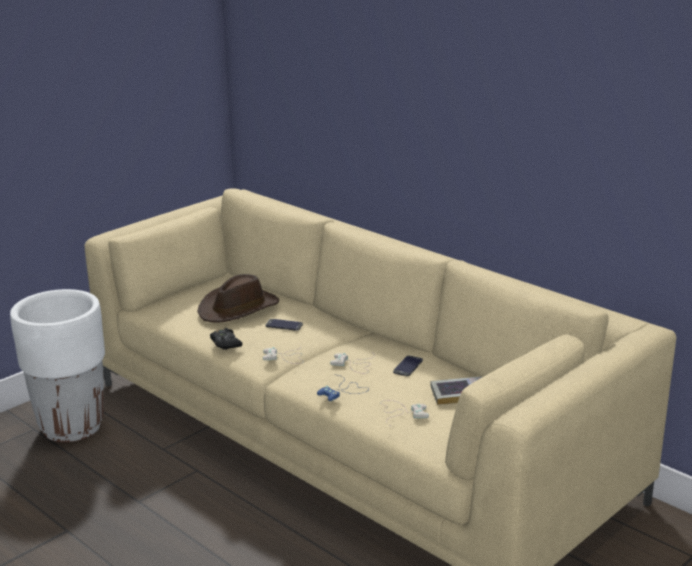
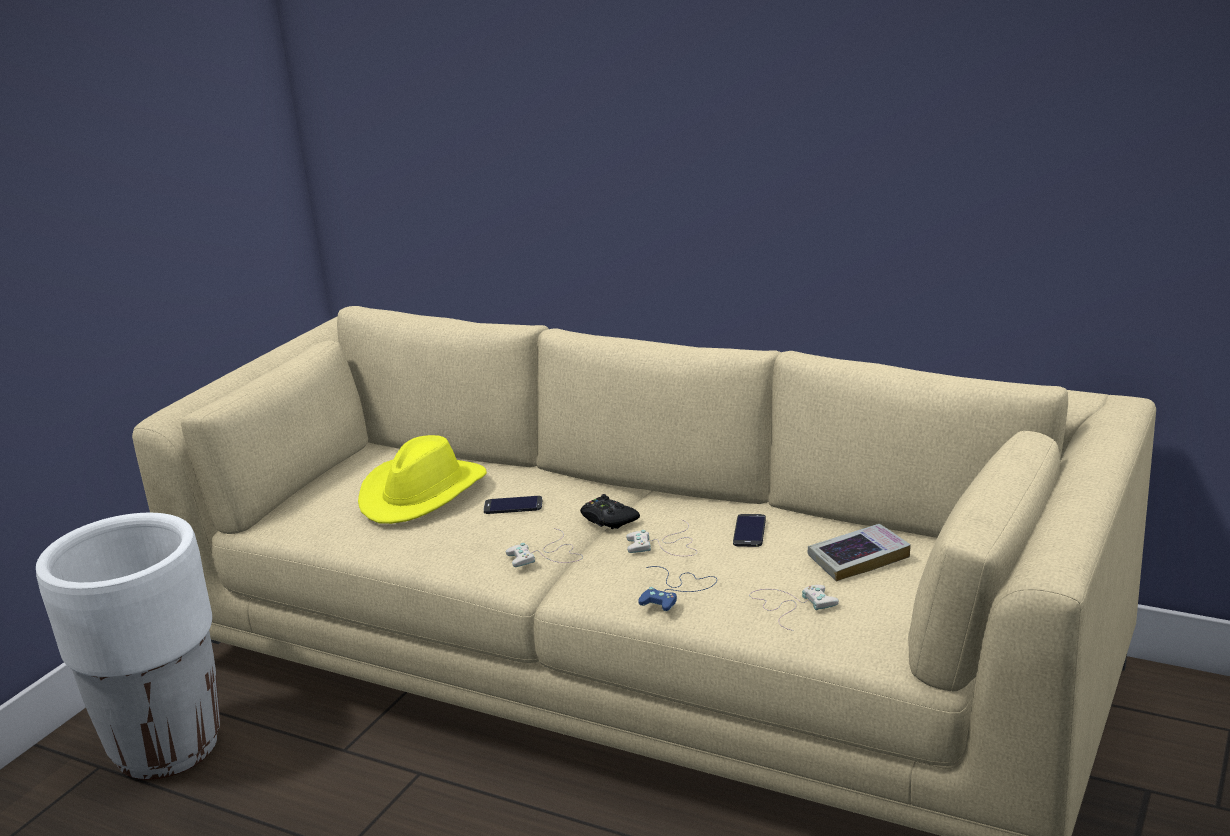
camera: 15 degrees left, 0 degrees up
brown hat [198,274,279,323] -> yellow hat [358,435,487,524]
black game controller [210,328,243,350] -> black game controller moved to [580,494,640,529]

